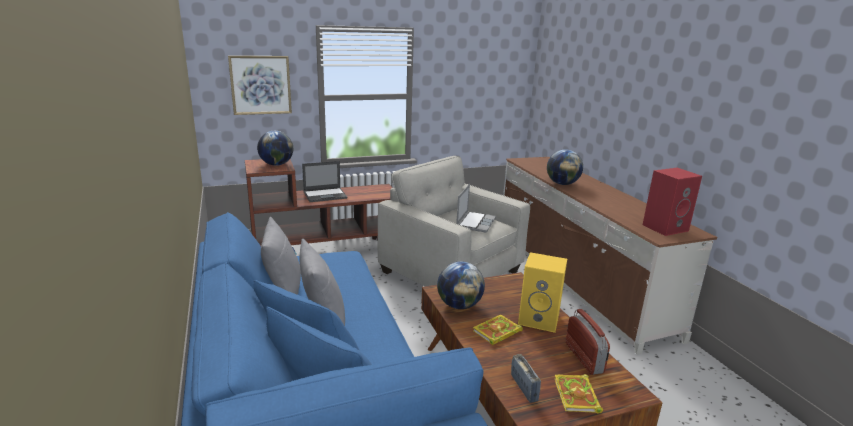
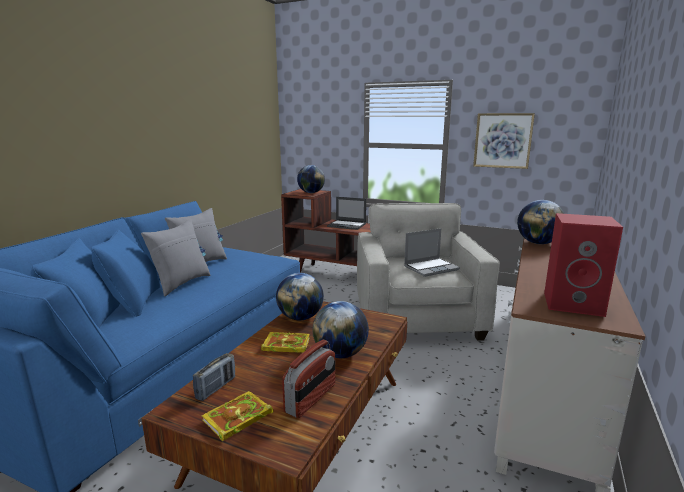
camera: 45 degrees right, 5 degrees down
picture [228,56,292,115] -> picture moved to [473,113,535,169]
yellow speaker [518,252,567,333] -> globe [312,301,369,358]

